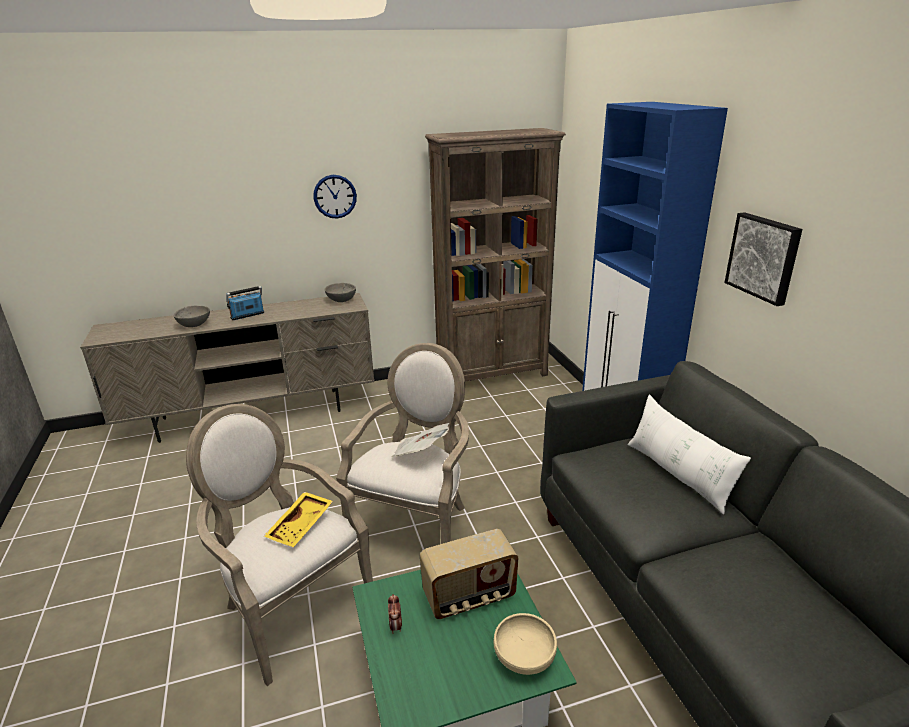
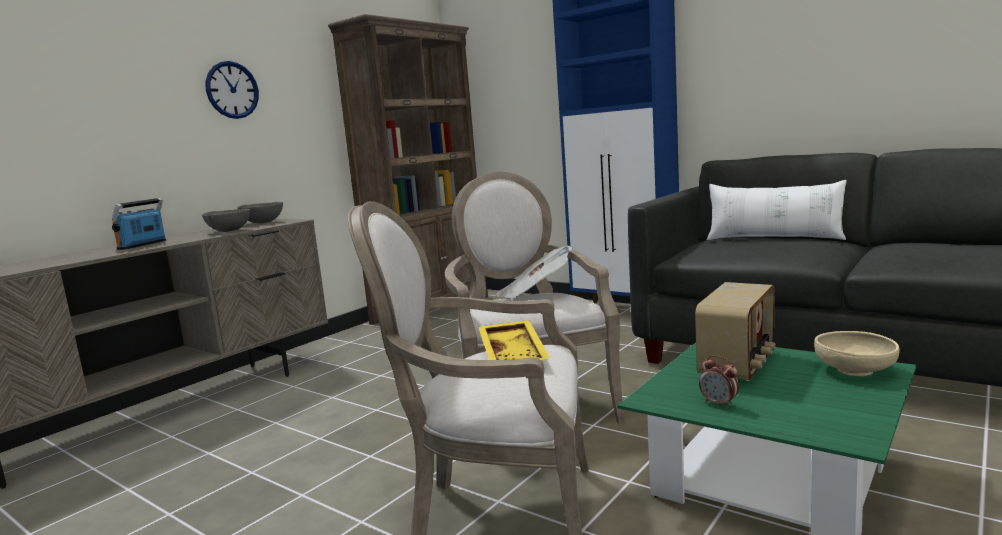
camera: 35 degrees left, 15 degrees down
grey bowl [174,306,210,327] -> grey bowl moved to [202,209,250,232]
picture [724,212,803,306] -> none

